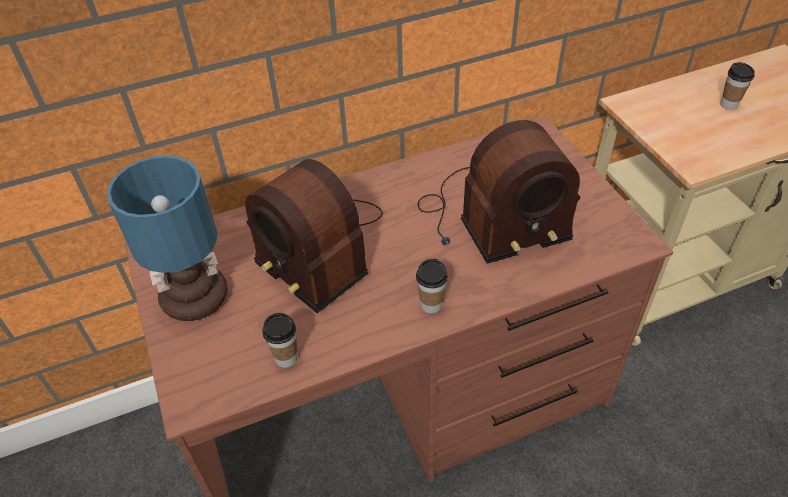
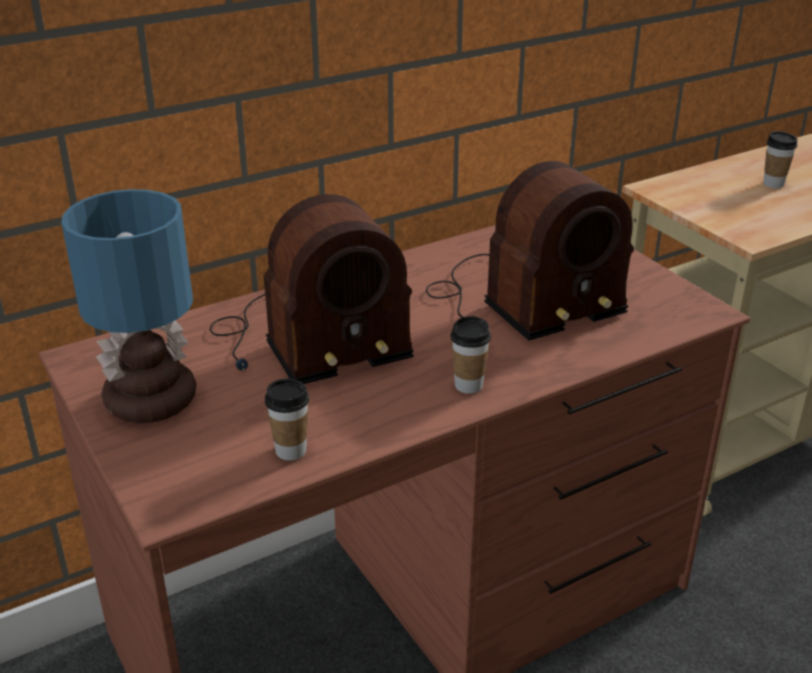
camera: 10 degrees left, 15 degrees down
radio [245,159,383,313] -> radio turned 60 degrees counterclockwise [210,194,414,384]

